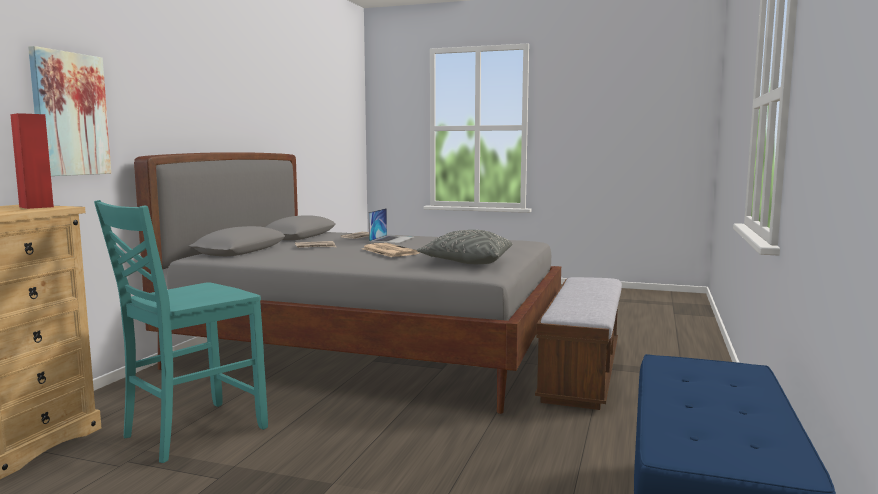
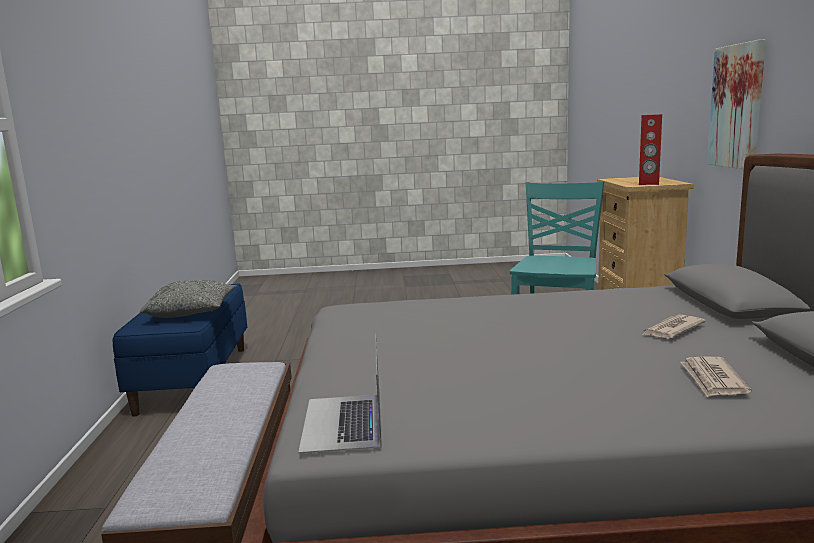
camera: 160 degrees right, 5 degrees up
newspaper [363,243,420,257] -> none
laptop [369,208,414,243] -> laptop moved to [298,333,382,454]
grey pillow [417,230,512,264] -> grey pillow moved to [140,280,237,318]

